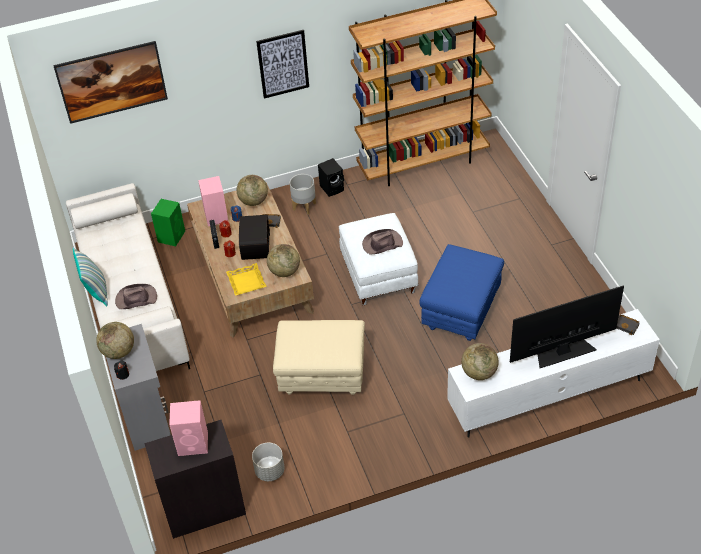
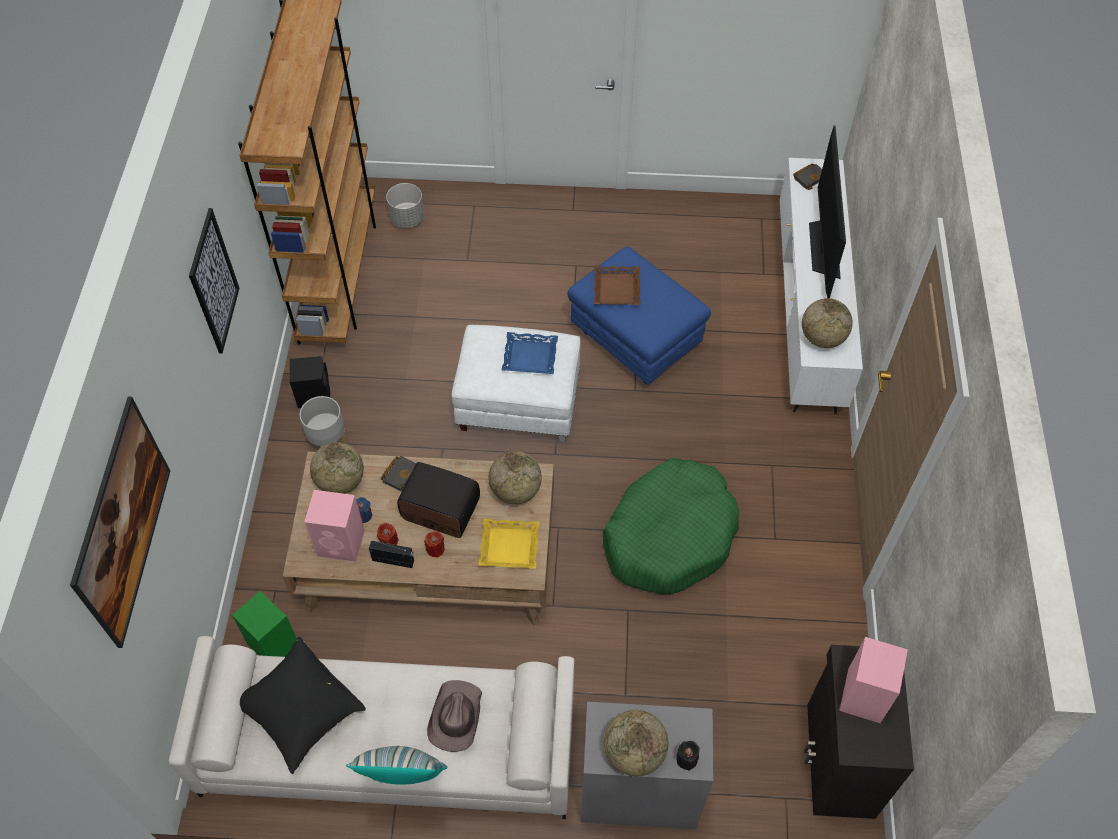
camera: 70 degrees left, 10 degrees up
grey planter [252,443,285,481] -> grey planter moved to [386,183,424,228]
beige ottoman [273,320,365,395] -> green dog bed [603,458,739,594]
brown hat [362,229,403,254] -> blue tray [502,332,558,374]
none -> black pillow [240,636,366,774]
none -> brown tray [594,265,641,305]

